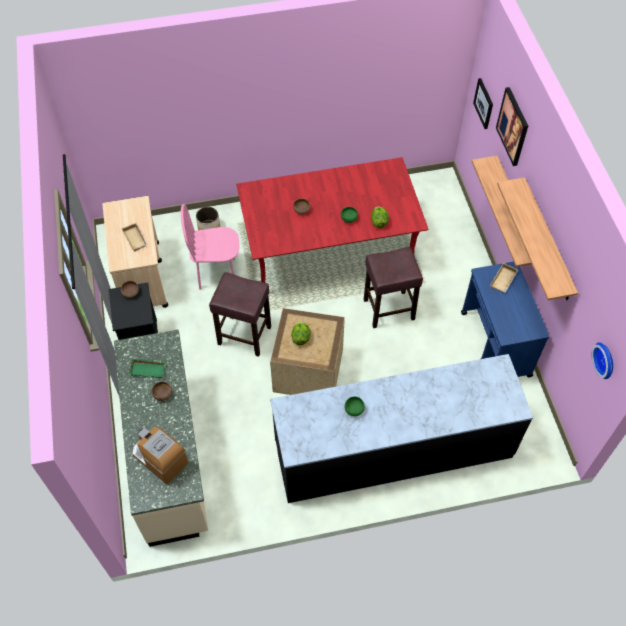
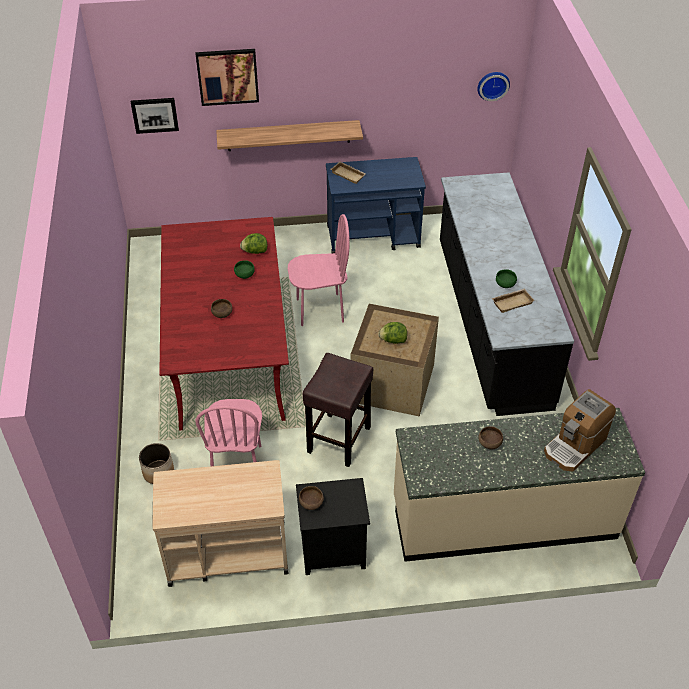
camera: 85 degrees left, 10 degrees down
beige tray [121,223,148,252] -> beige tray moved to [492,289,535,313]
green tray [128,359,166,378] -> none
brown stool [364,247,423,328] -> pink chair [288,214,350,326]
shelf [497,177,578,300] -> none

